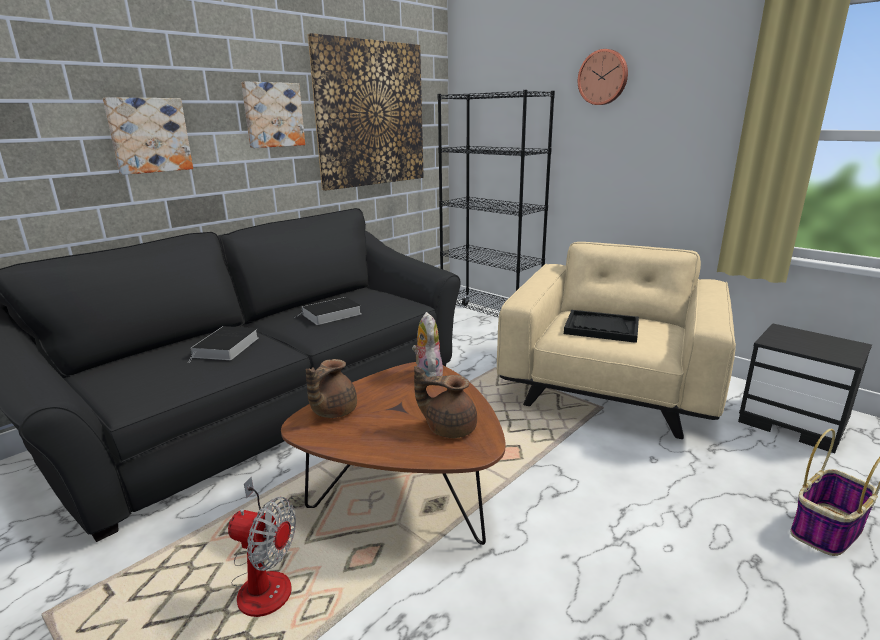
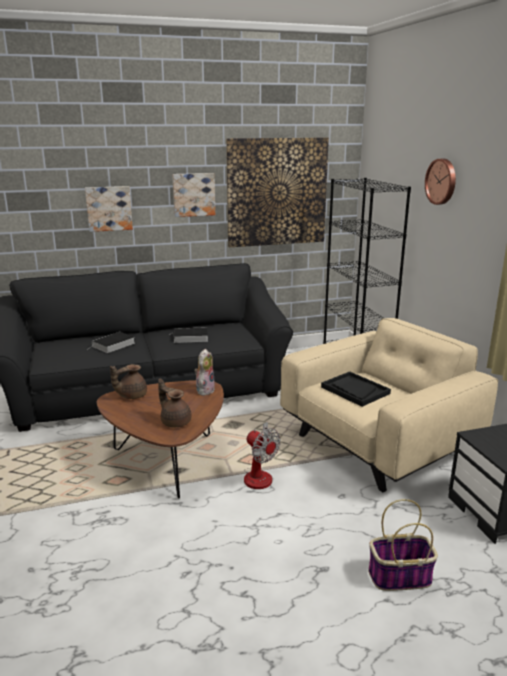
camera: 30 degrees right, 0 degrees up
fan [228,477,296,617] -> fan moved to [244,422,281,489]

